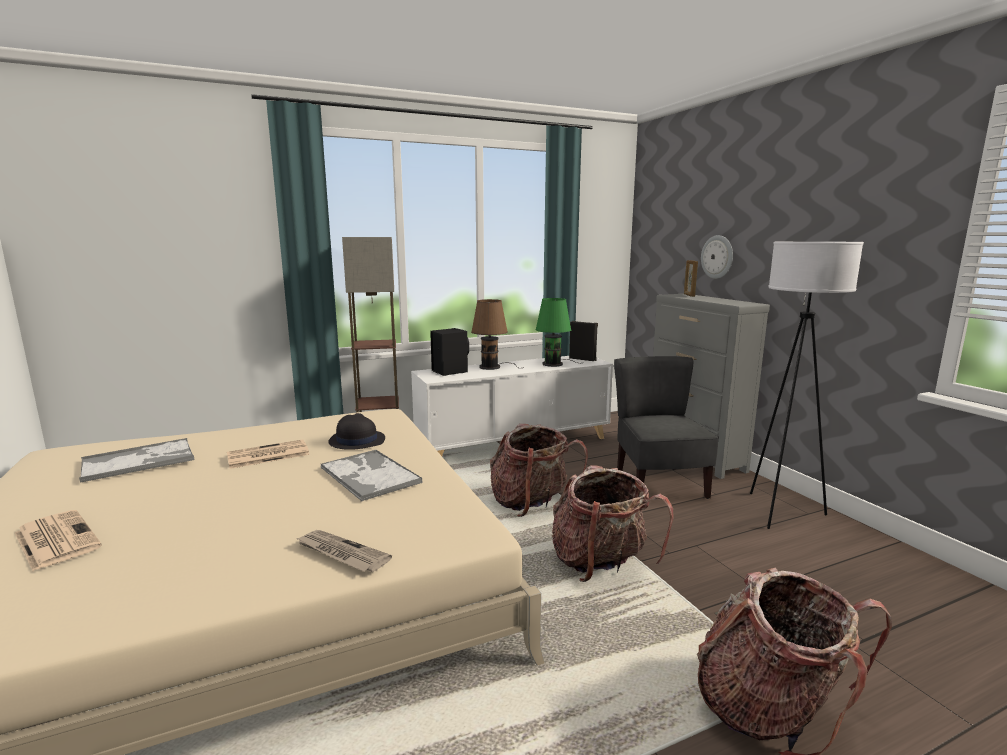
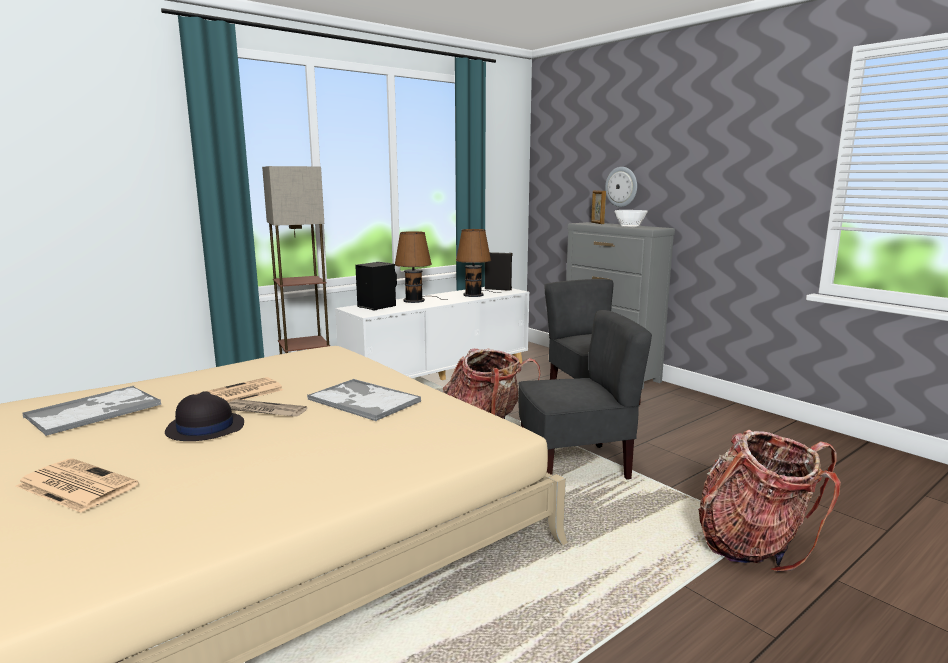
camera: 15 degrees left, 0 degrees up
newspaper [296,530,392,572] -> newspaper moved to [229,399,307,417]
black hat [328,413,385,450] -> black hat moved to [165,391,244,441]
green table lamp [535,298,584,367] -> brown table lamp [456,229,501,297]
backpack [552,465,674,582] -> grey chair [518,310,652,479]
white floor lamp [750,241,864,529] -> none
none -> bowl [615,210,648,228]

